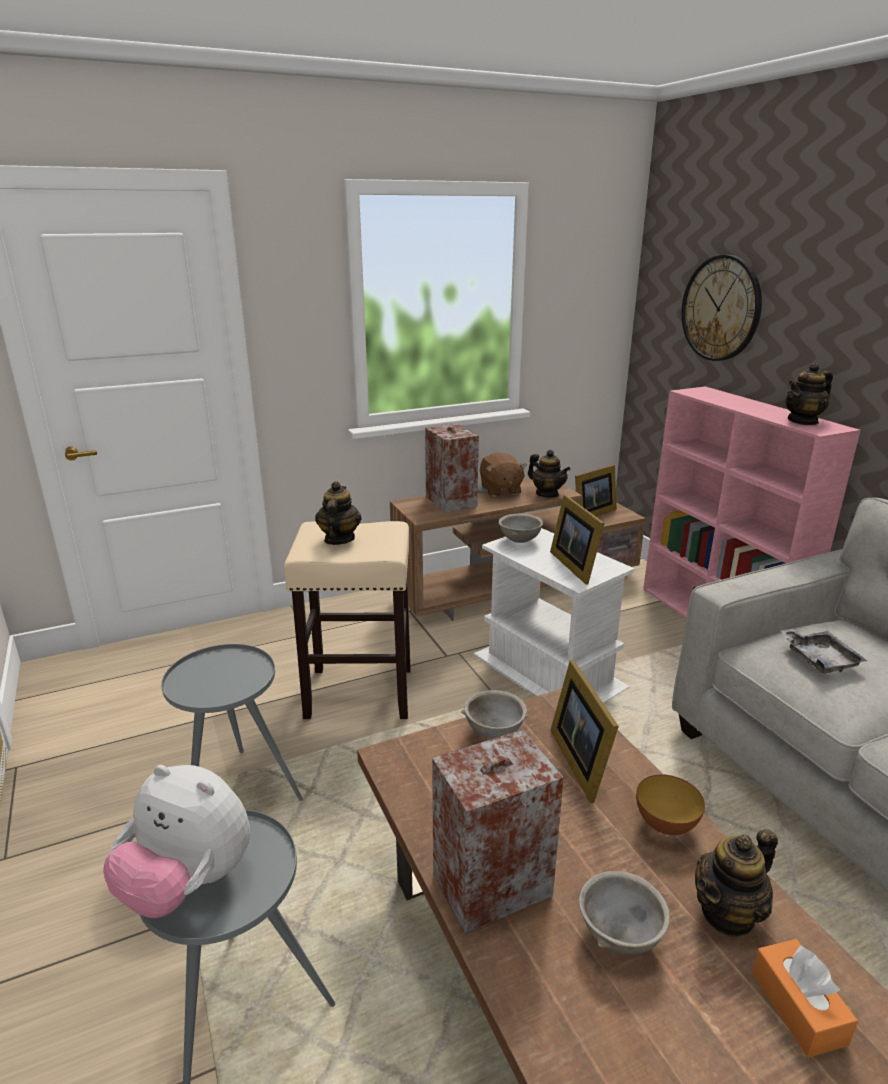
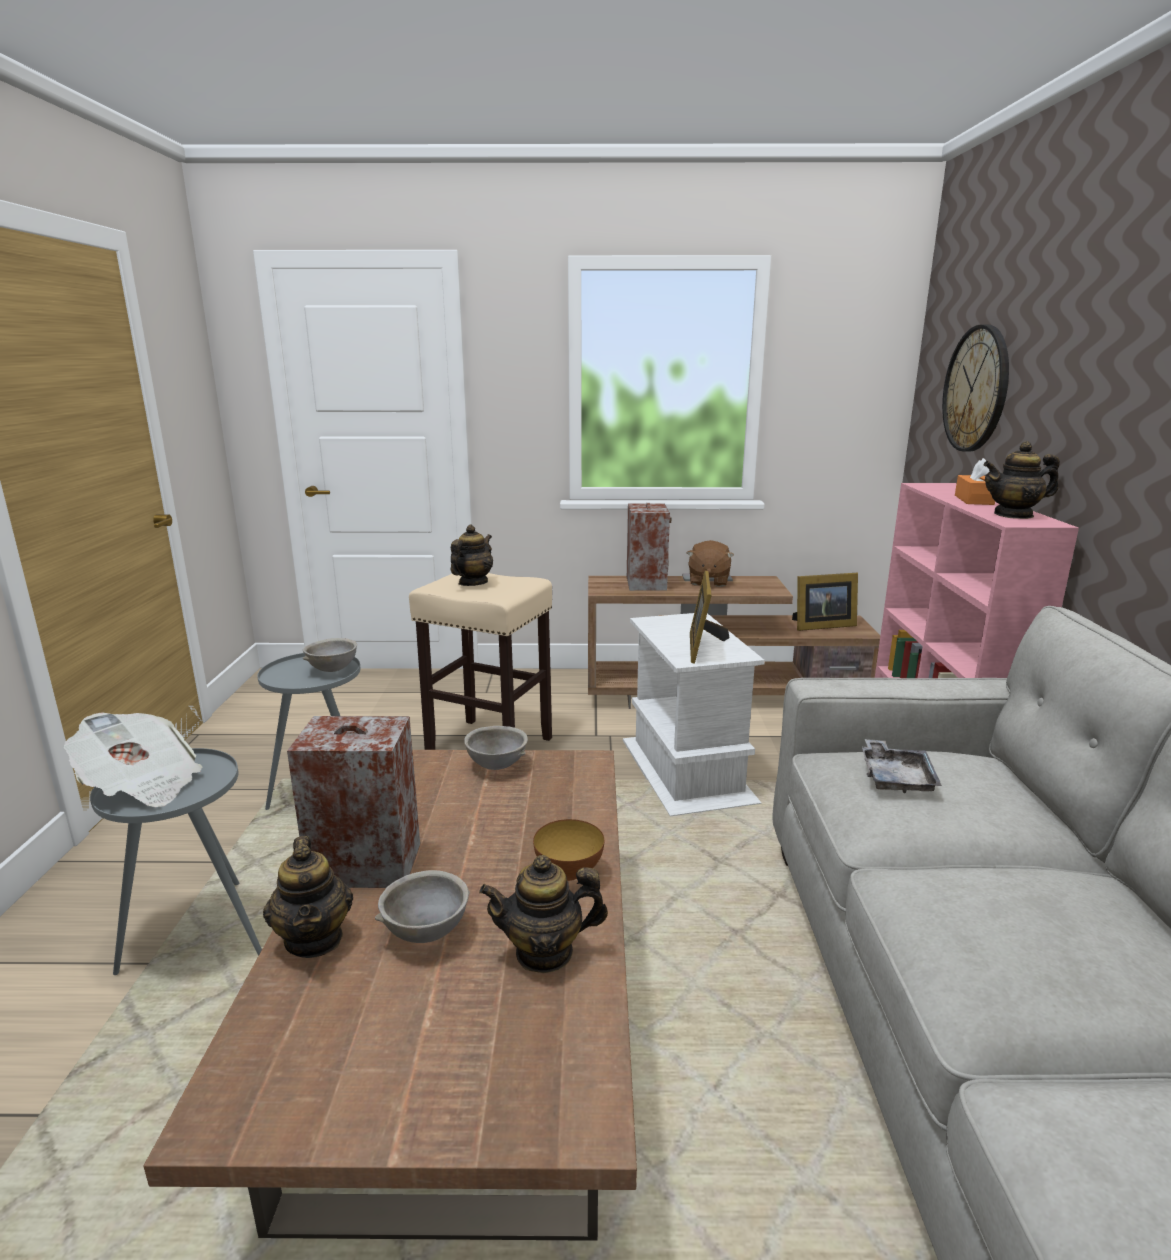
camera: 25 degrees right, 5 degrees down
plush toy [103,765,250,918] -> newspaper [64,712,203,807]
grey bowl [499,514,543,543] -> grey bowl moved to [303,638,357,672]
teapot [528,450,571,498] -> teapot moved to [263,836,353,958]
picture frame [550,660,619,803] -> none
orange tissue box [752,939,858,1058] -> orange tissue box moved to [955,458,995,505]

